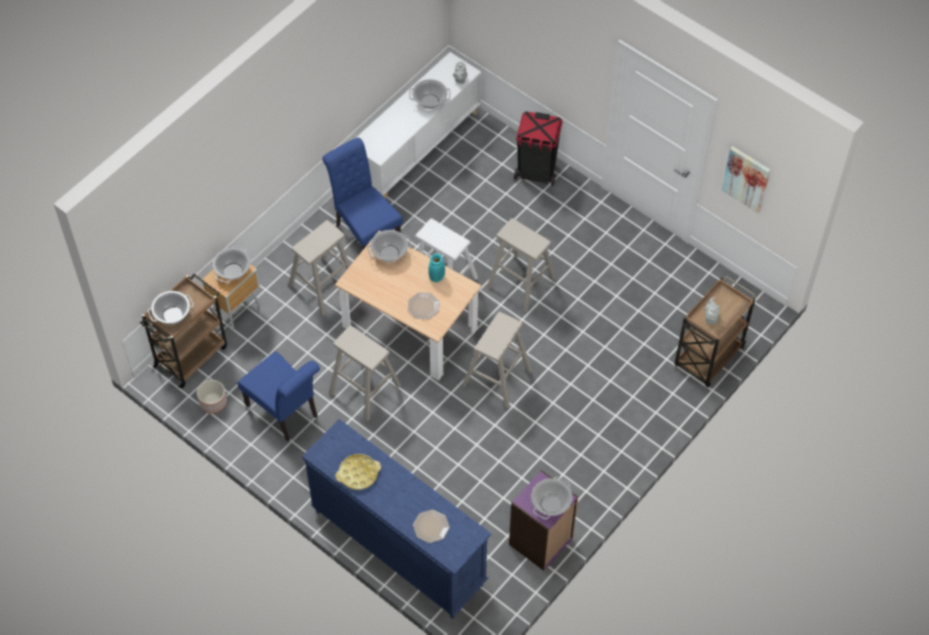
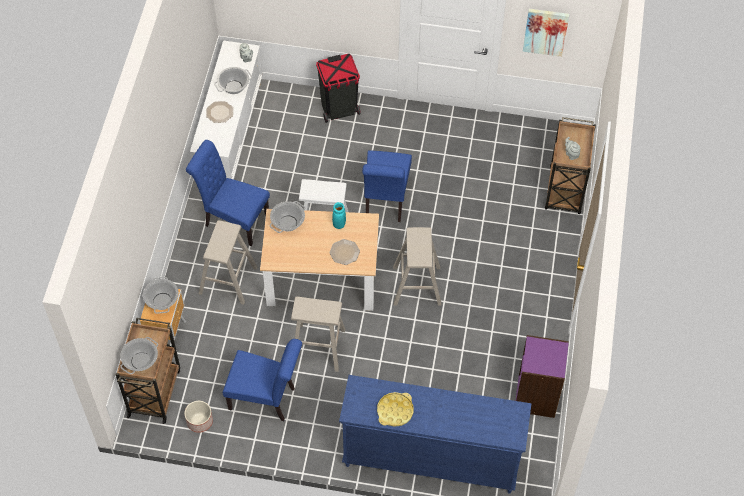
camera: 30 degrees left, 0 degrees up
plate [413,510,450,543] -> plate moved to [206,101,233,123]
beige stool [487,218,556,312] -> blue chair [362,150,412,222]
cooking pot [531,477,572,520] -> none

